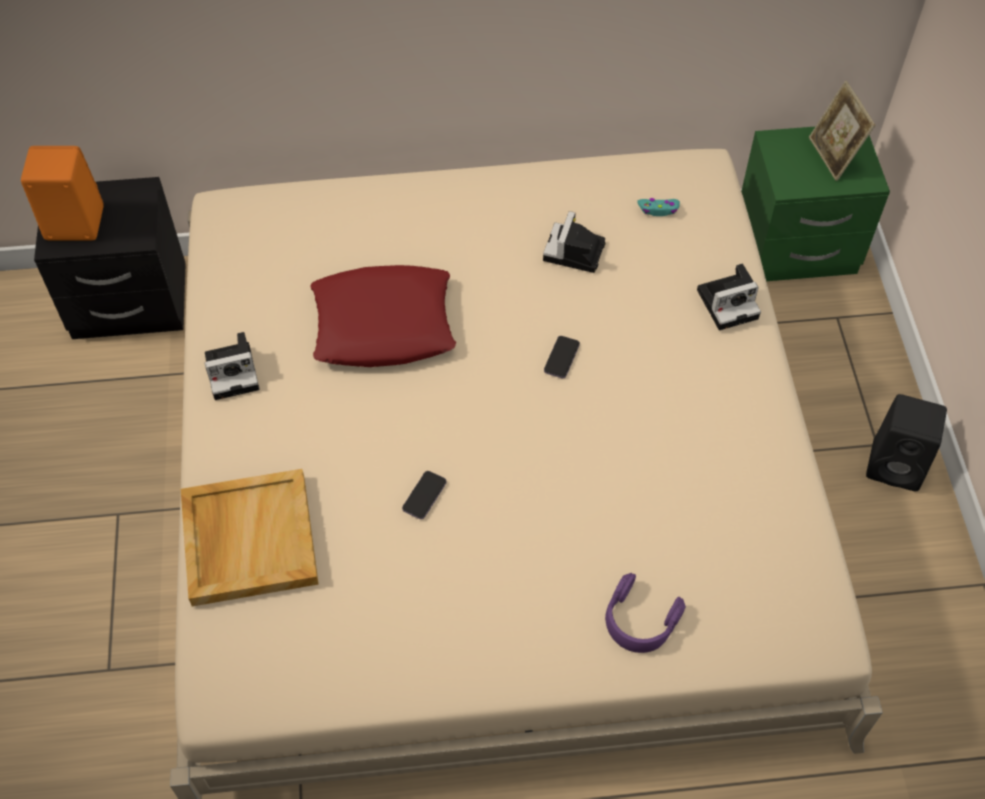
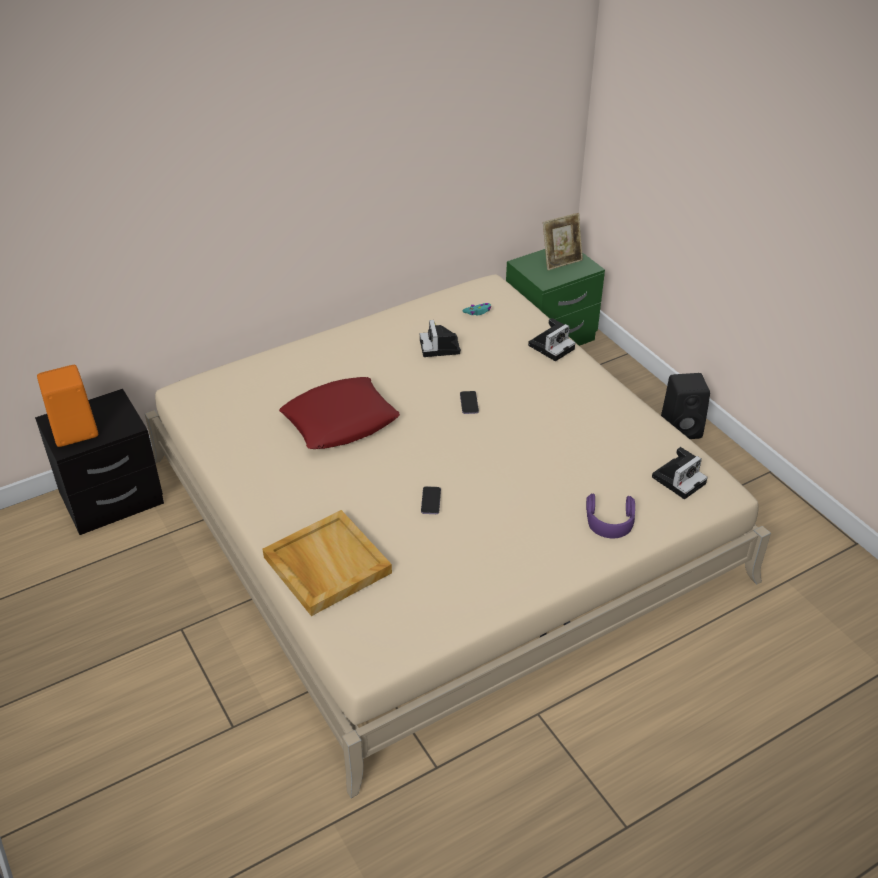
camera: 25 degrees left, 15 degrees down
camera [205,332,259,400] -> camera moved to [652,447,708,499]
picture frame [809,81,876,181] -> picture frame turned 75 degrees counterclockwise [543,213,583,270]

